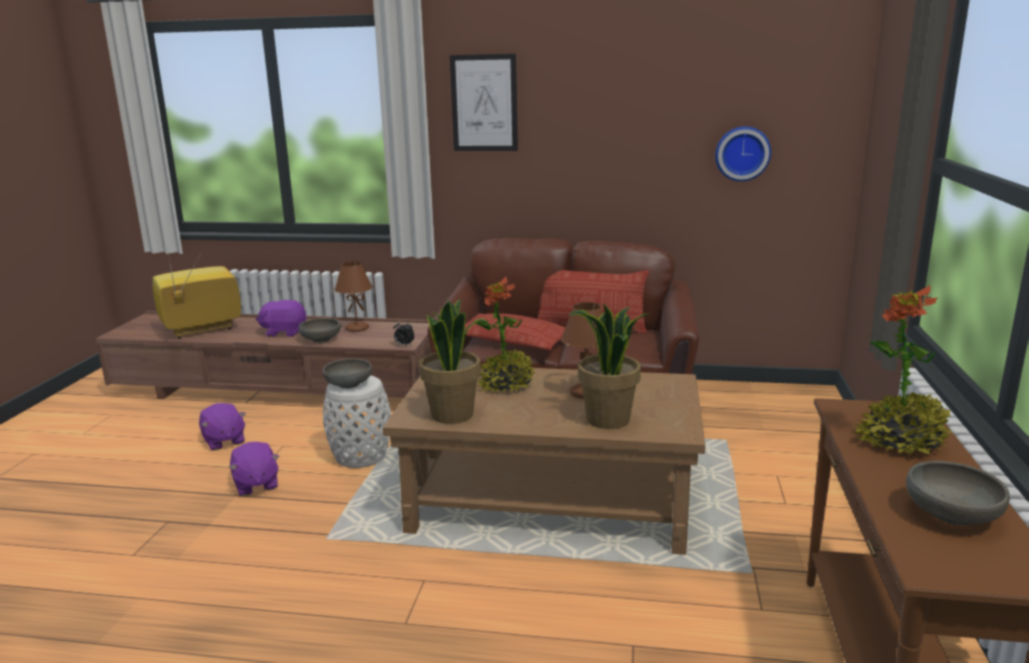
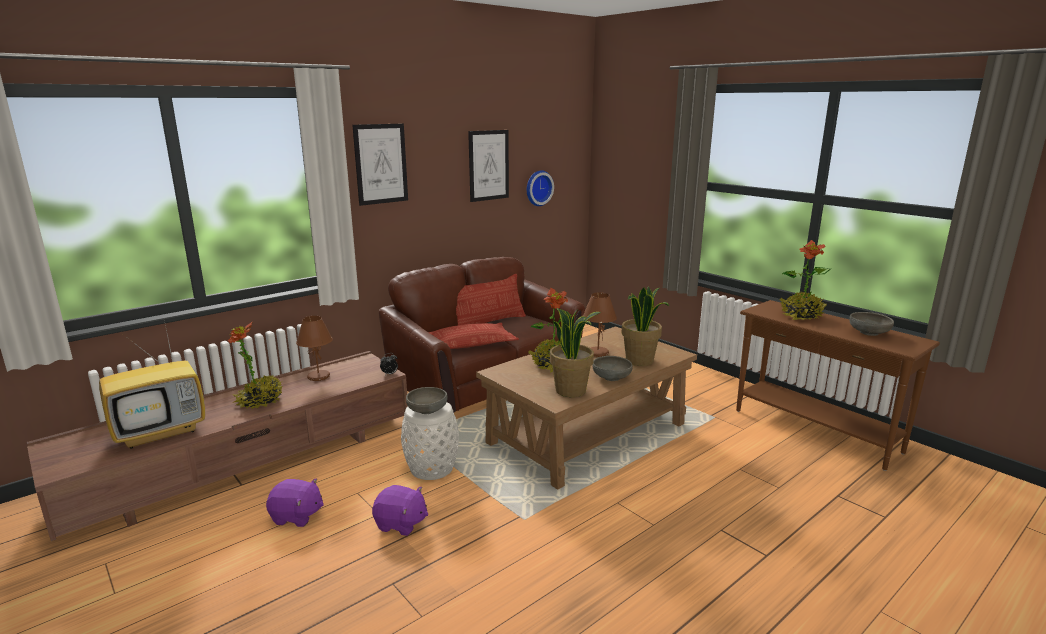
camera: 50 degrees left, 0 degrees up
television [152,247,241,339] -> television turned 135 degrees counterclockwise [99,320,205,449]
purple plush toy [256,300,307,337] -> potted plant [228,321,282,409]
grey bowl [299,318,340,343] -> grey bowl moved to [592,356,633,381]
none -> picture [468,130,509,202]

